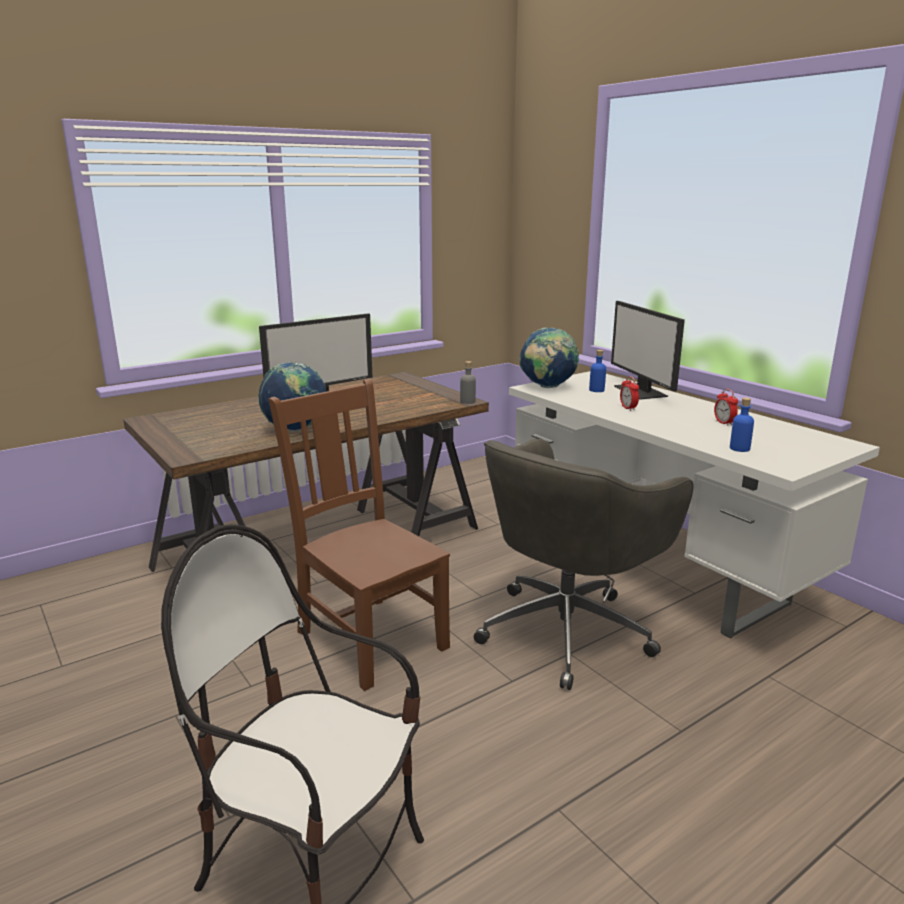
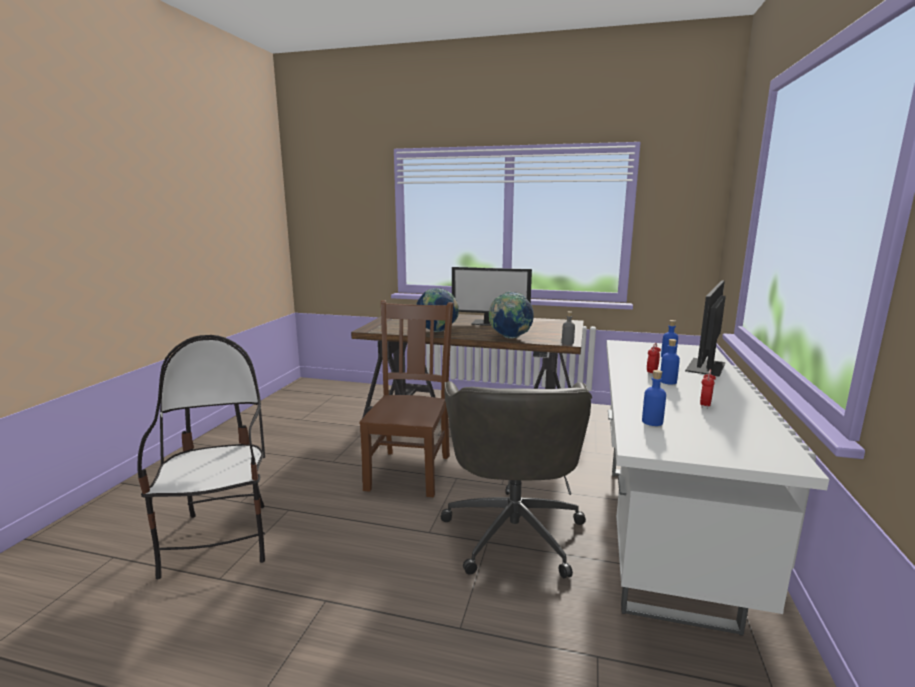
camera: 50 degrees right, 5 degrees down
grey office chair [474,439,693,690] -> grey office chair turned 90 degrees counterclockwise [441,381,592,578]
globe [520,327,579,388] -> globe moved to [489,292,534,339]
none -> blue bottle [660,339,680,385]

